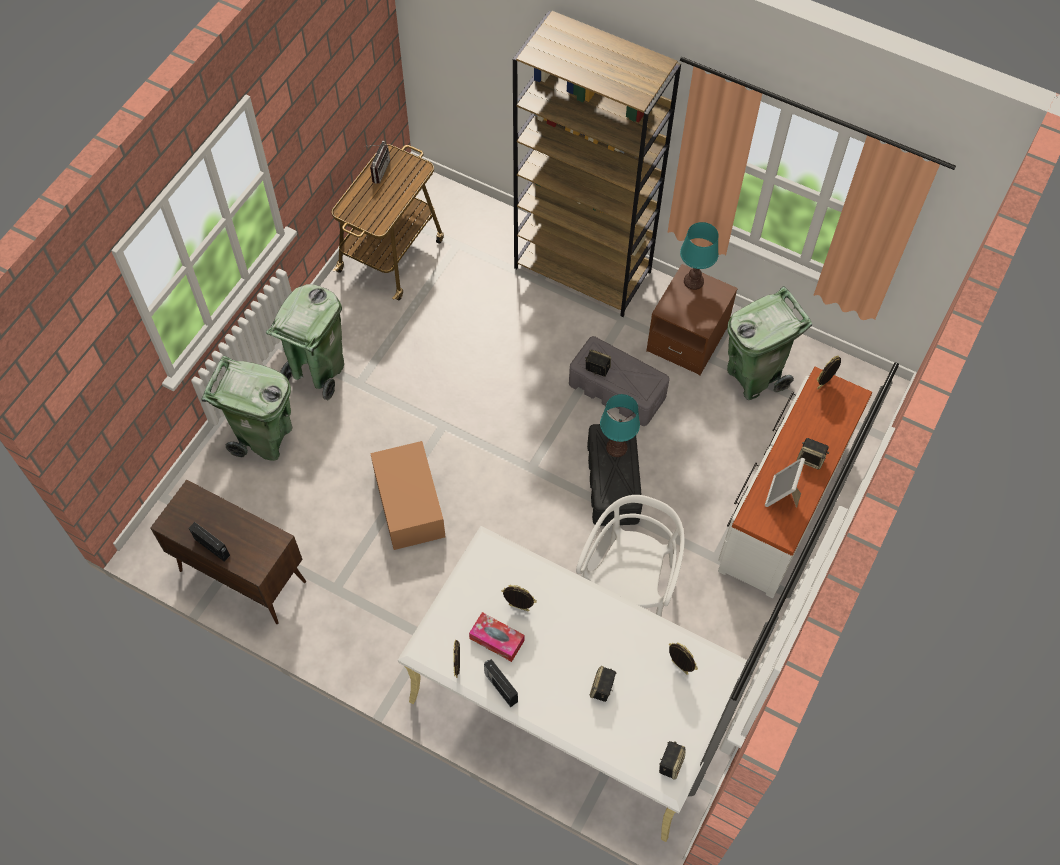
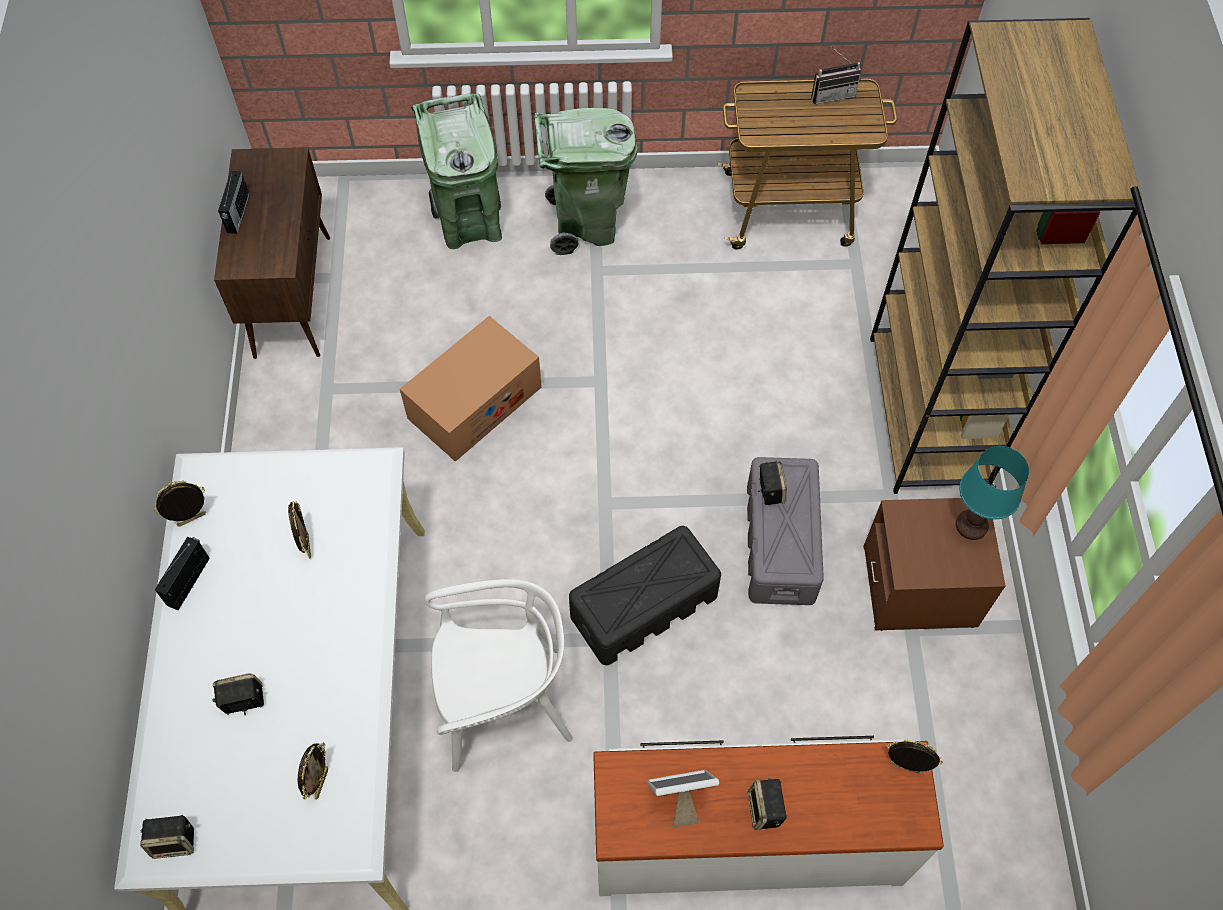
camera: 60 degrees right, 0 degrees up
tissue box [469,612,524,662] -> none
turquoise table lamp [600,394,640,457] -> none
green trash can [727,286,812,400] -> none

